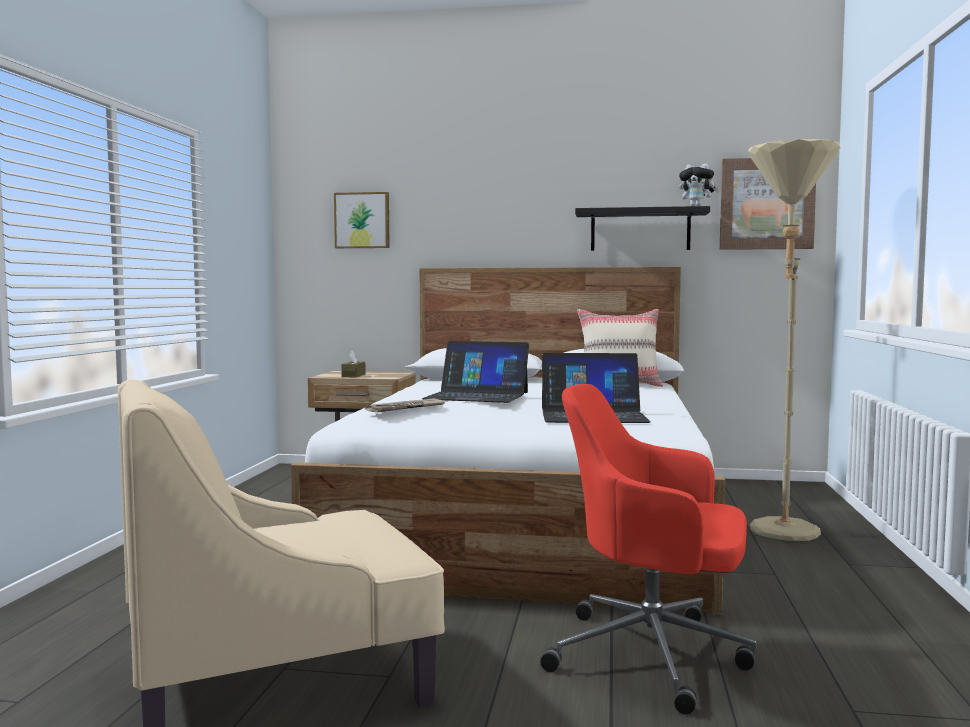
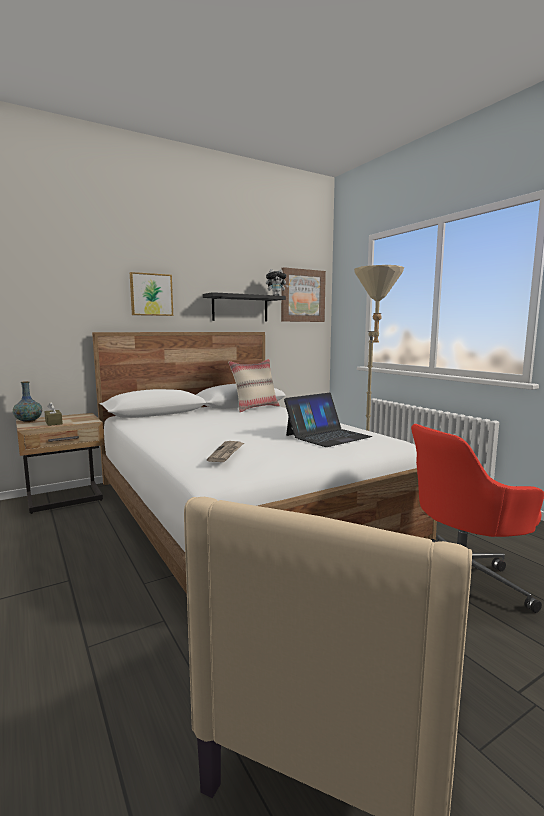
camera: 40 degrees left, 5 degrees up
picture [334,192,390,248] -> picture moved to [130,272,173,316]
laptop [422,341,529,403] -> none
none -> vase [13,381,42,422]

